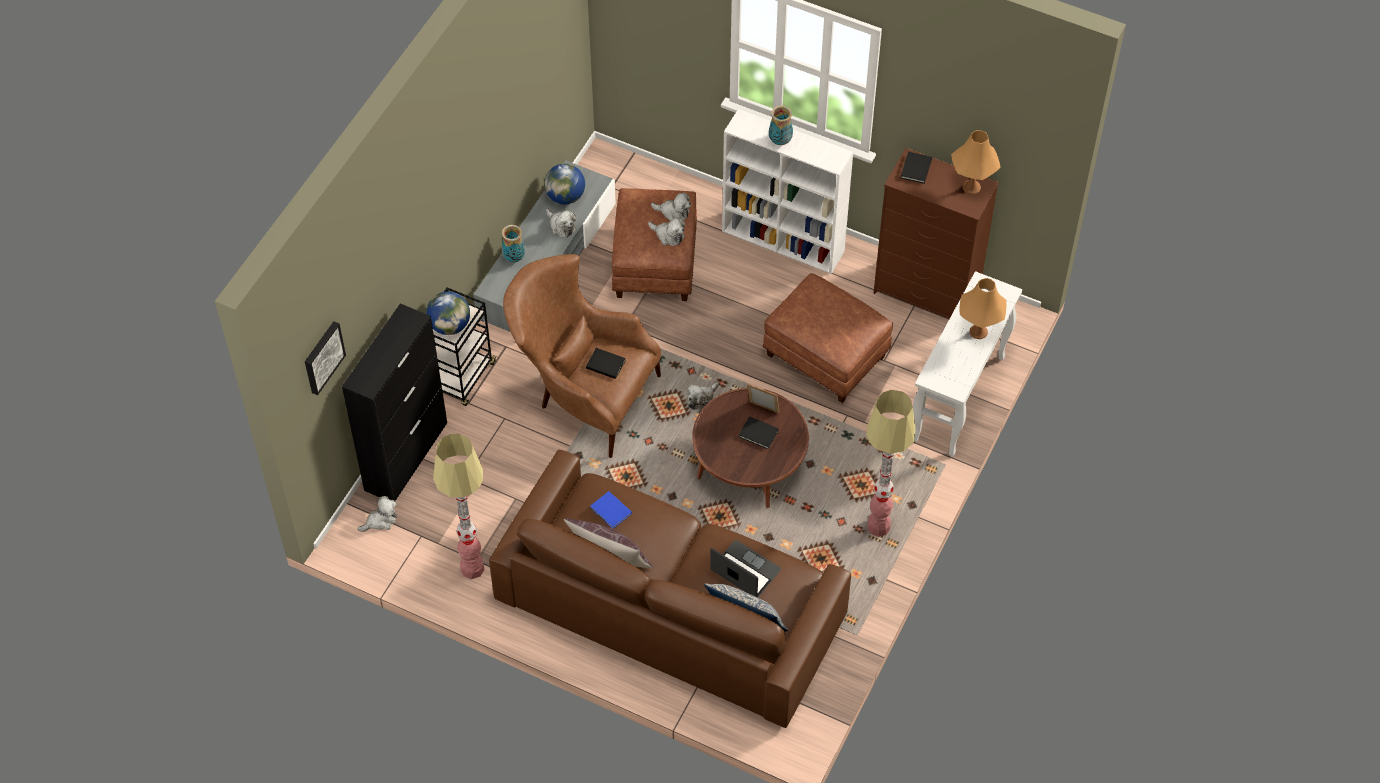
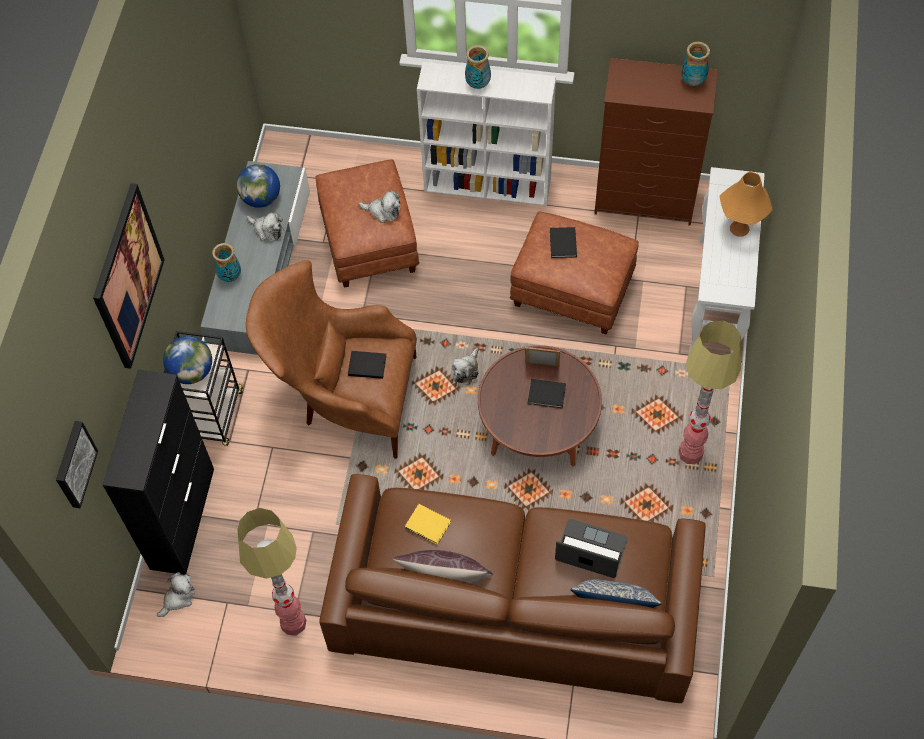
camera: 15 degrees left, 5 degrees up
blue book [590,491,632,529] -> yellow book [405,504,451,544]
plush toy [651,192,691,221] -> none
black book [901,152,932,184] -> black book moved to [550,227,577,258]
orange table lamp [951,130,1000,194] -> vase [681,42,710,86]
none -> picture [93,183,165,369]

